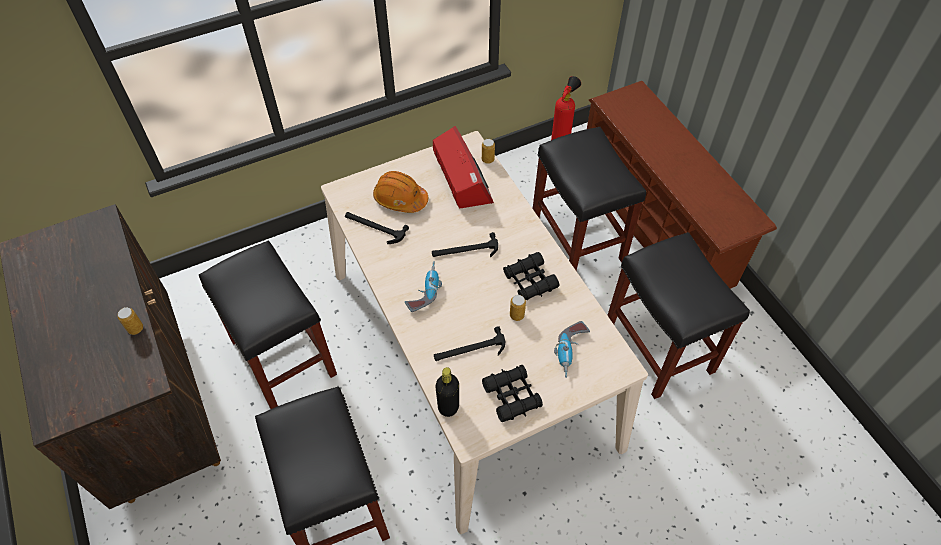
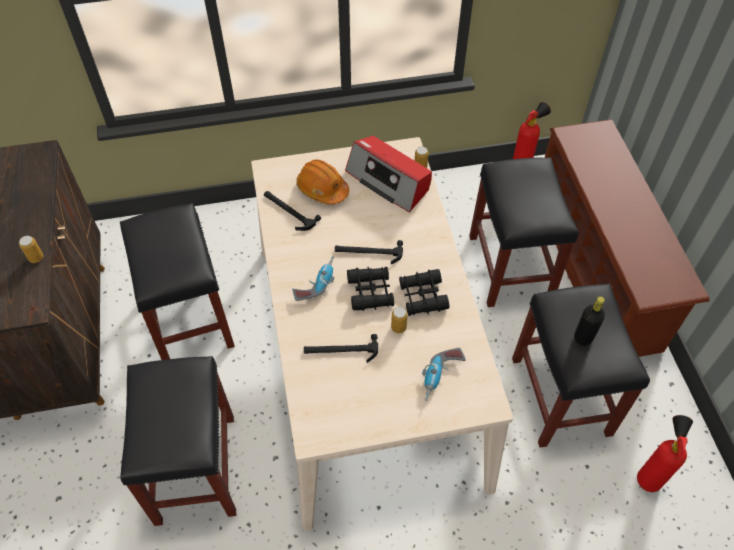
camera: 15 degrees right, 0 degrees up
radio [433,126,494,209] -> radio turned 135 degrees clockwise [345,136,432,213]
black bottle [436,367,459,417] -> black bottle moved to [574,296,605,346]
black binoculars [482,365,543,422] -> black binoculars moved to [347,267,394,311]
none -> fire extinguisher [637,415,693,492]

